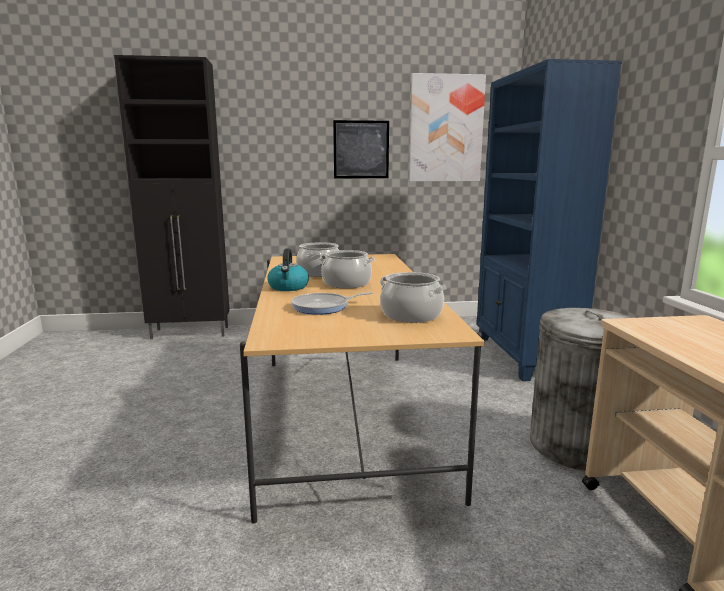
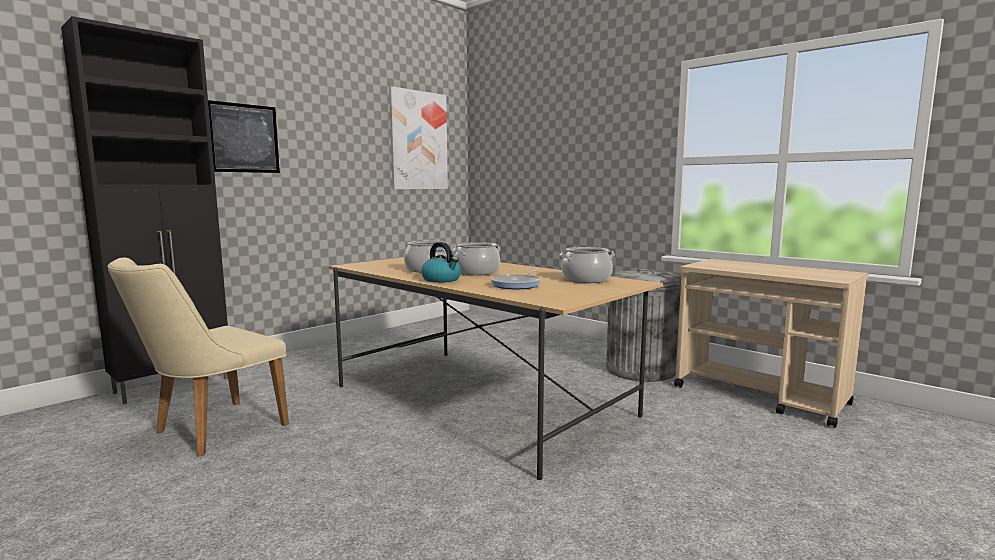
camera: 40 degrees left, 5 degrees down
picture [333,120,389,178] -> picture moved to [208,100,280,173]
blue bookcase [477,59,622,381] -> none
none -> beige chair [108,257,289,456]

